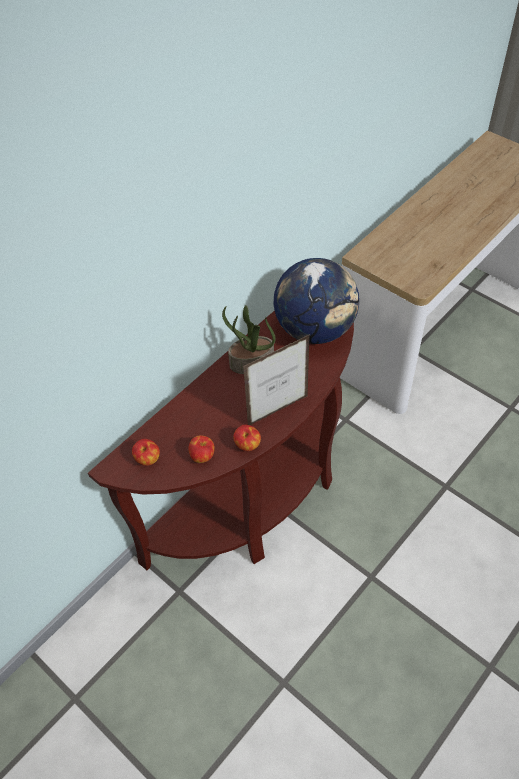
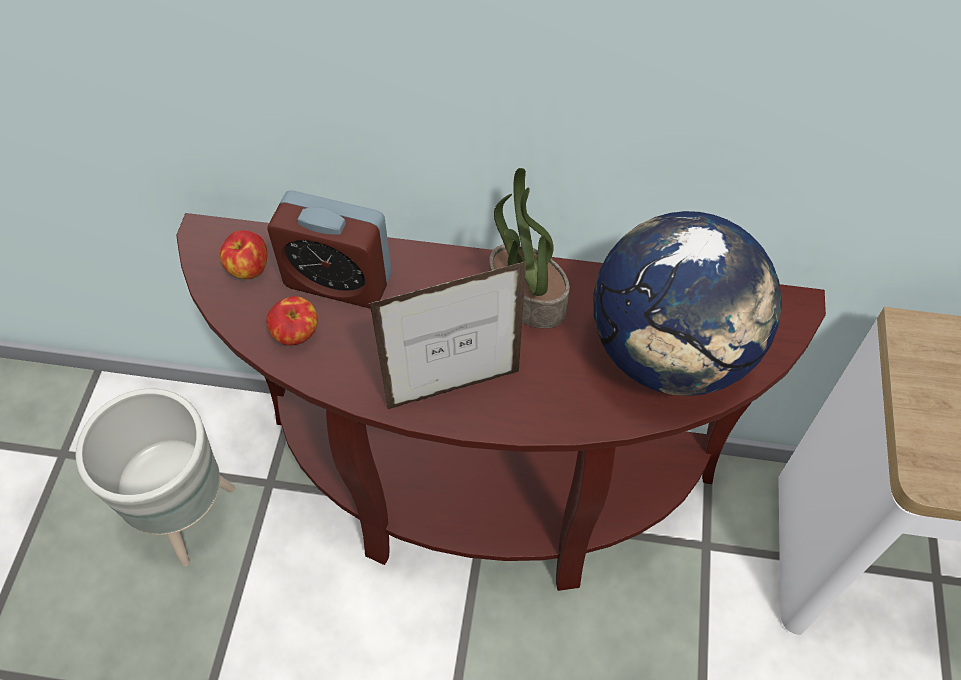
camera: 55 degrees right, 5 degrees up
apple [233,425,261,451] -> none
picture frame [243,334,310,425] -> picture frame turned 135 degrees clockwise [369,261,526,410]
none -> grey planter [75,388,235,567]
none -> alarm clock [267,190,392,309]

